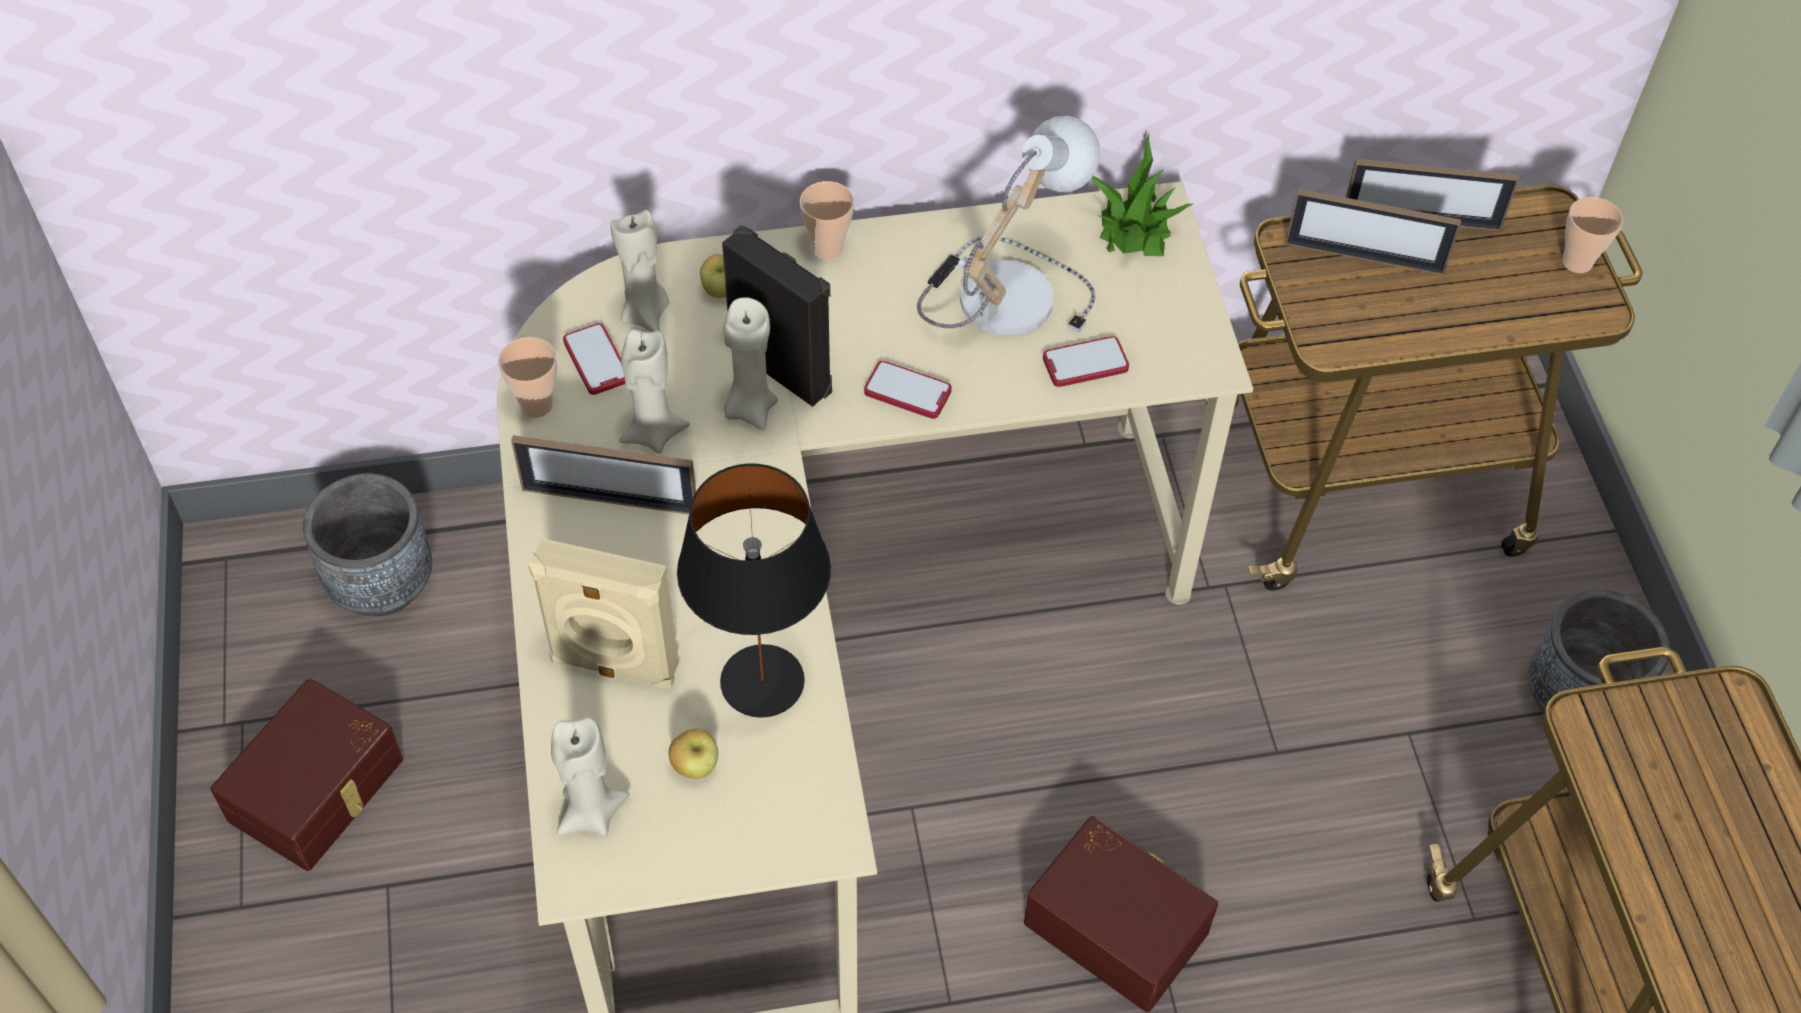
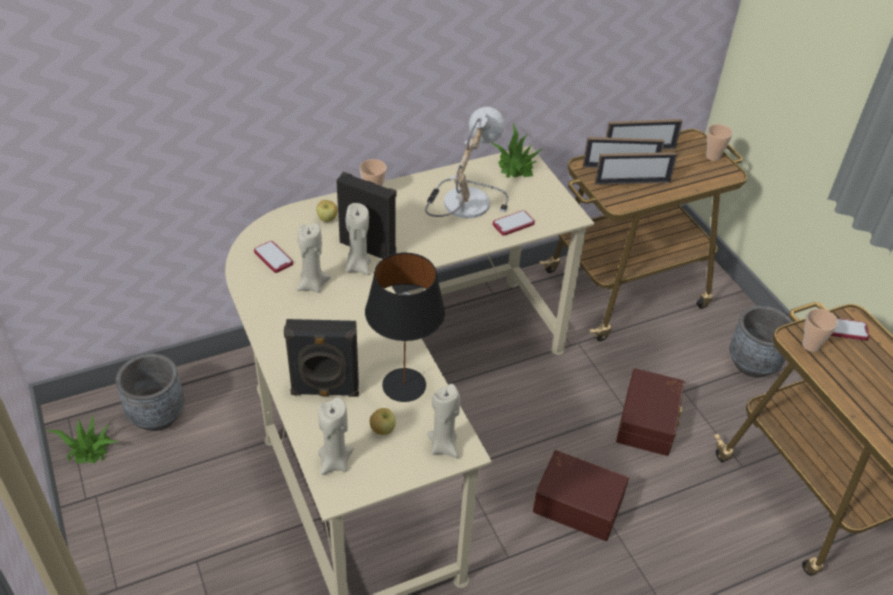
camera: 15 degrees left, 10 degrees down
brown storage box [210,678,403,871] -> brown storage box moved to [616,368,685,456]
cup [498,337,557,418] -> cup moved to [802,309,838,352]
picture frame [511,435,696,515] -> picture frame moved to [595,152,677,185]
beige speaker [528,538,679,689] -> black speaker [284,319,359,397]
beige candle [611,210,670,332] -> beige candle moved to [427,384,460,458]
phone [864,361,952,419] -> phone moved to [831,318,869,341]
none -> potted plant [45,415,118,464]

